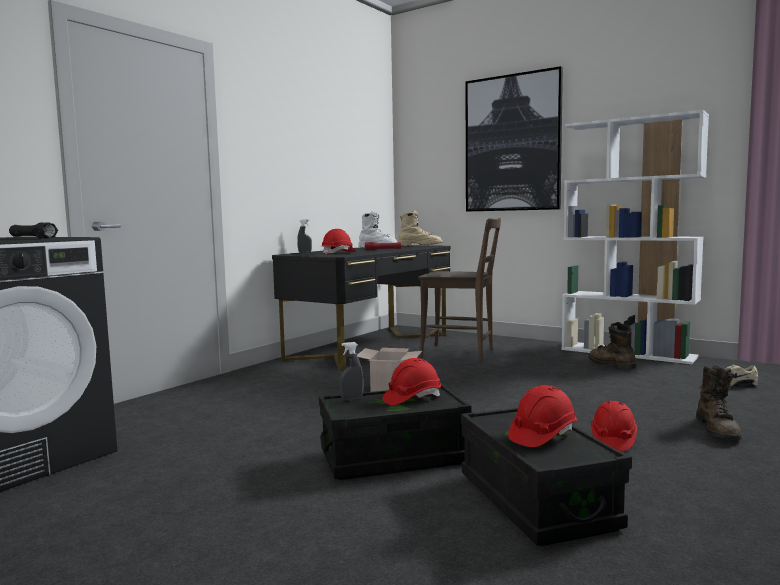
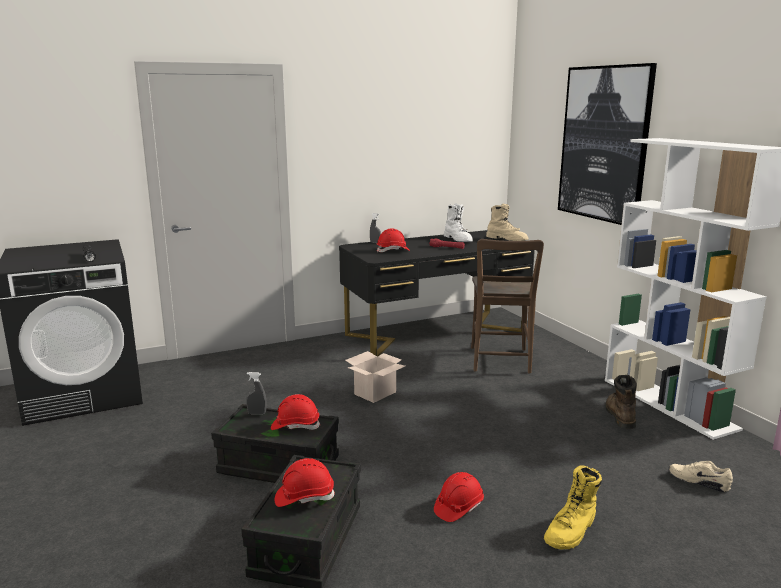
camera: 30 degrees right, 10 degrees up
brown chair [418,218,501,361] -> brown chair turned 45 degrees clockwise [471,239,544,374]
brown boot [696,365,742,440] -> yellow boot [544,465,602,550]

